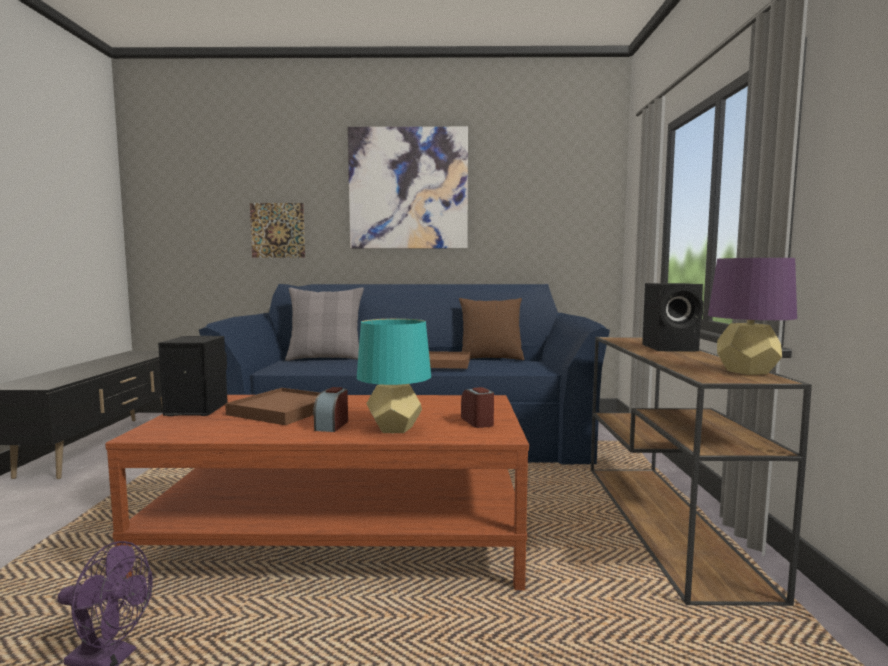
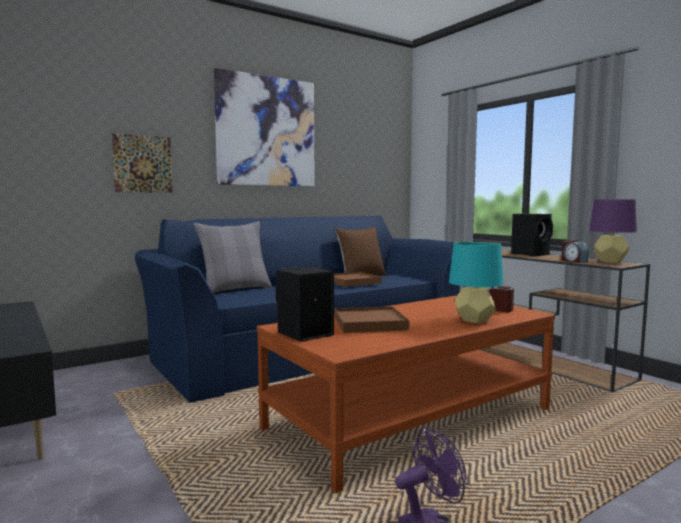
camera: 35 degrees left, 0 degrees up
alarm clock [313,387,348,432] -> alarm clock moved to [561,240,589,263]

